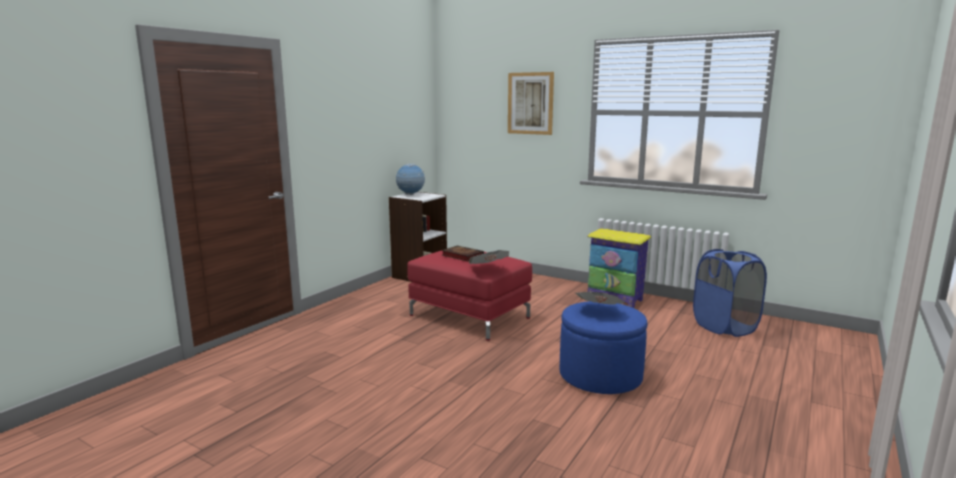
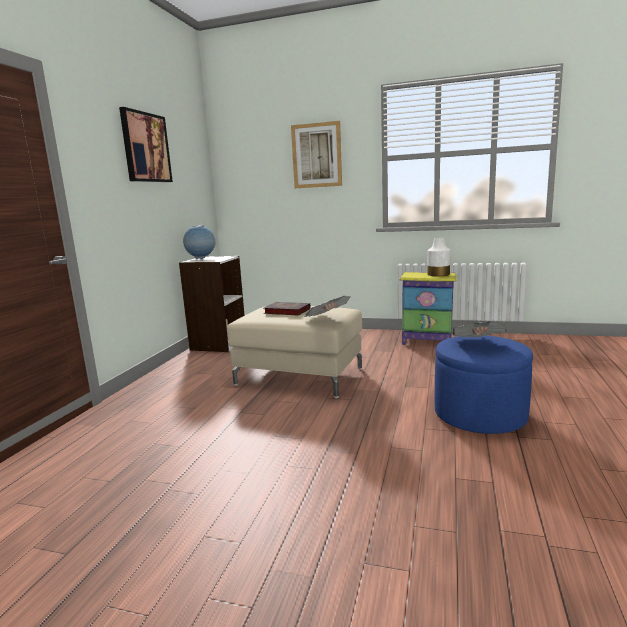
camera: 15 degrees left, 0 degrees up
red ottoman [407,251,532,341] -> beige ottoman [227,306,362,398]
blue laundry basket [693,249,767,337] -> none
none -> picture [119,107,173,182]
none -> white vase [427,238,450,276]

